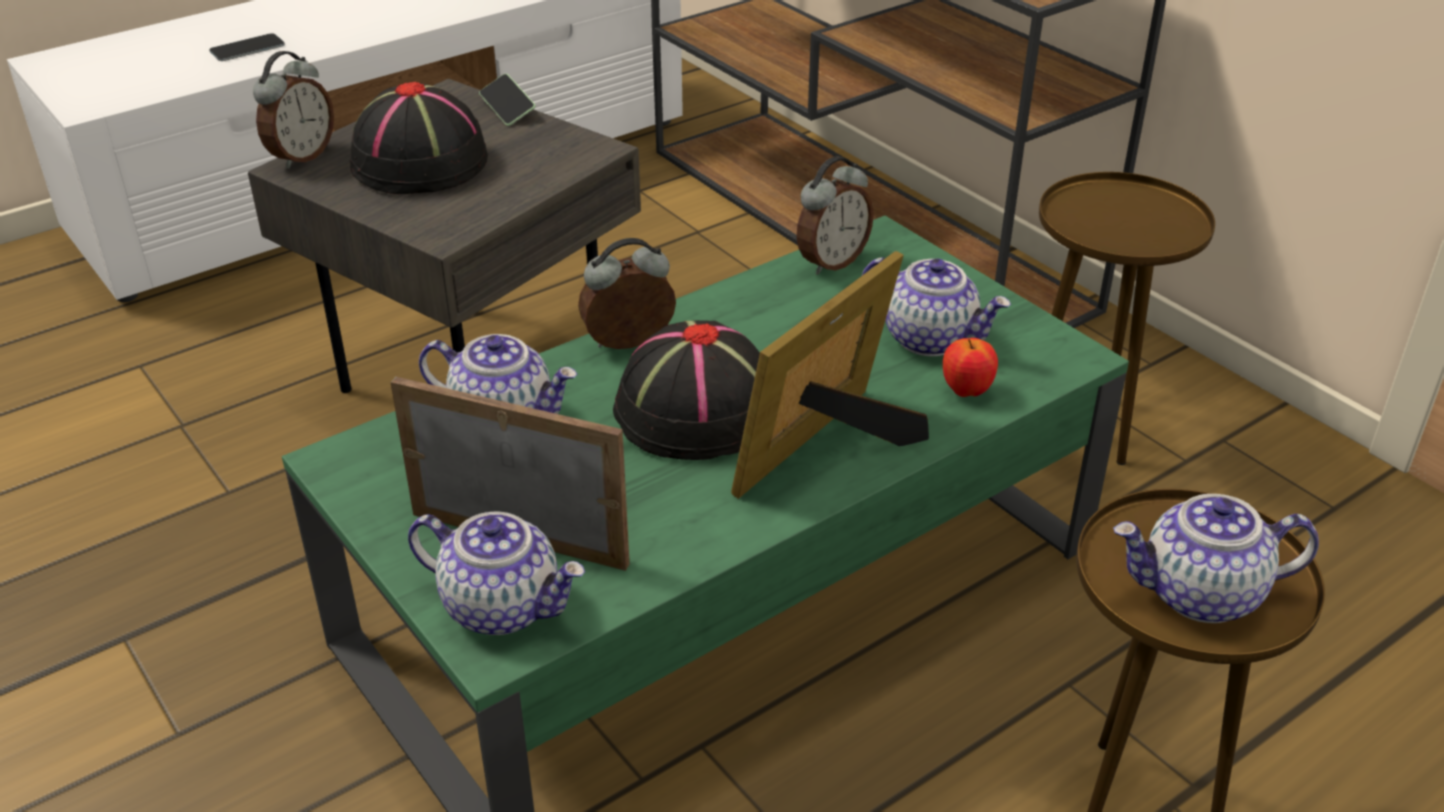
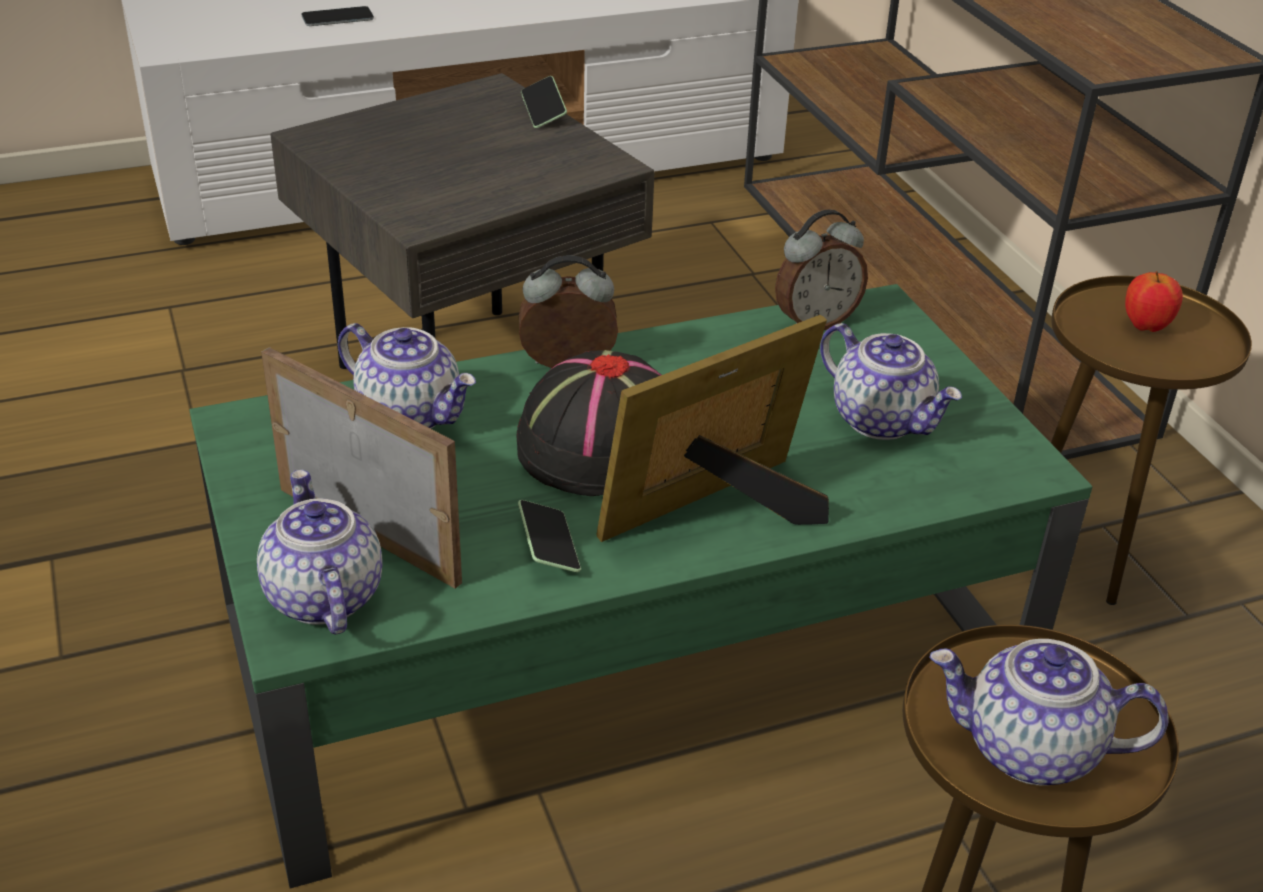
camera: 15 degrees right, 0 degrees up
alarm clock [253,51,334,169] -> none
black hat [350,82,488,194] -> none
teapot [408,511,585,635] -> teapot turned 150 degrees counterclockwise [257,470,382,635]
apple [943,338,998,397] -> apple moved to [1125,271,1183,332]
none -> phone [518,500,581,572]

